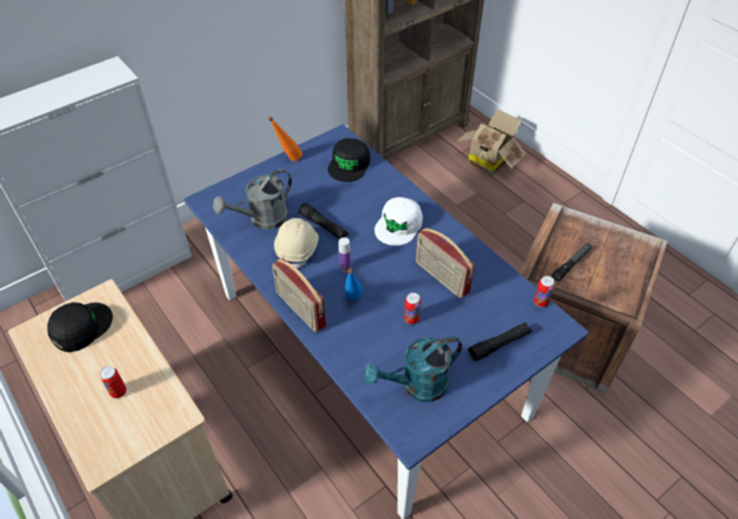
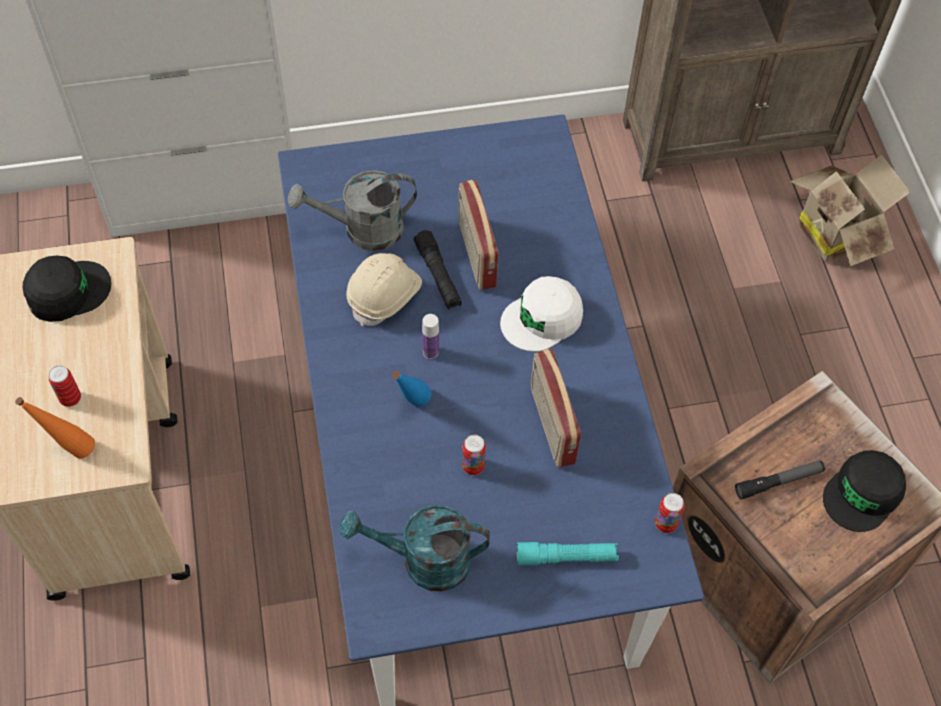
camera: 25 degrees right, 10 degrees up
orange bottle [268,117,302,161] -> orange bottle moved to [15,397,95,459]
radio [272,258,326,332] -> radio moved to [459,180,499,290]
black cap [328,138,370,182] -> black cap moved to [823,450,906,532]
black flashlight [468,322,532,361] -> turquoise flashlight [517,542,619,565]

